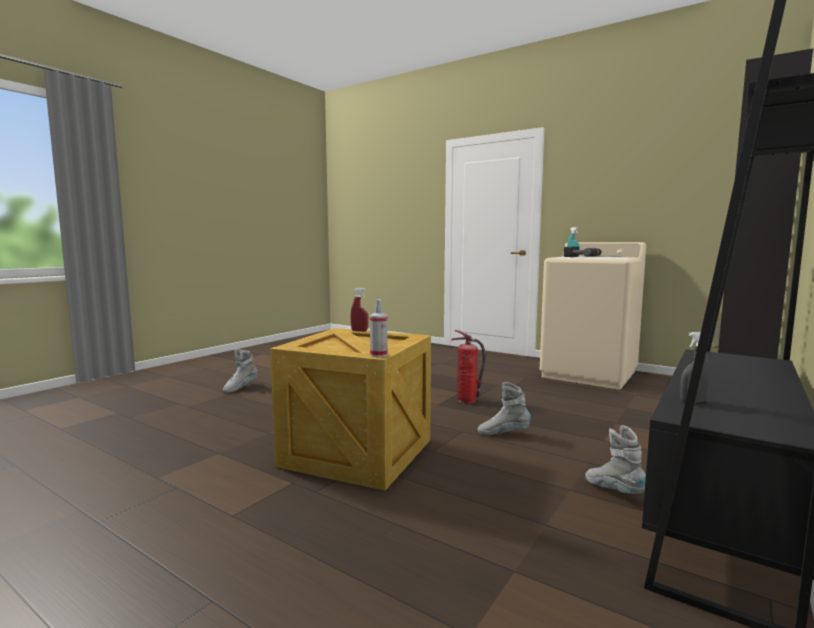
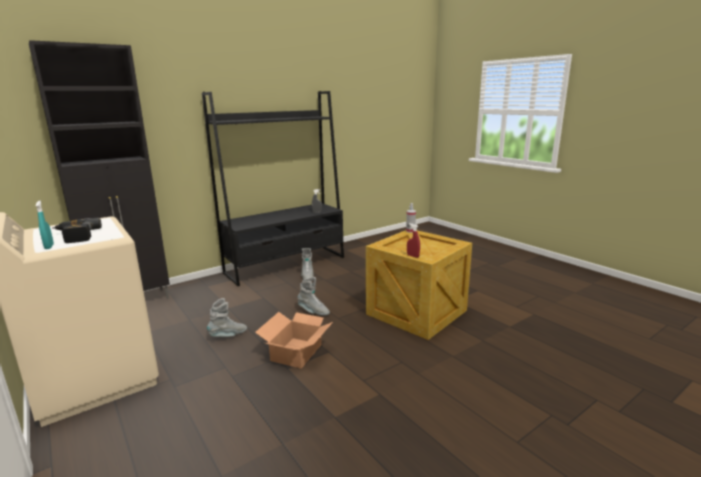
camera: 160 degrees left, 10 degrees up
grey boot [223,349,257,393] -> grey boot moved to [207,298,247,337]
fire extinguisher [452,330,486,404] -> cardboard box [255,312,333,369]

